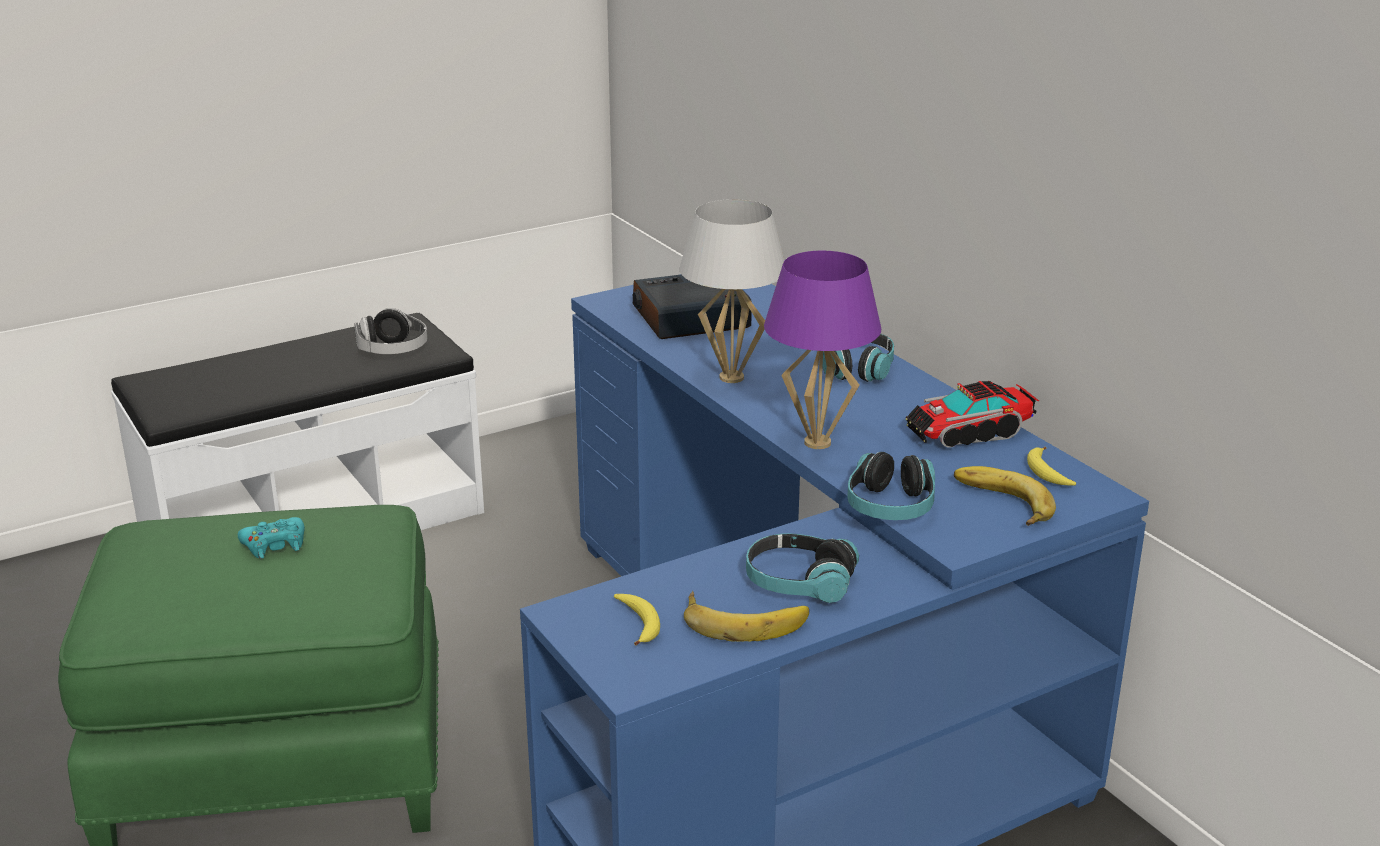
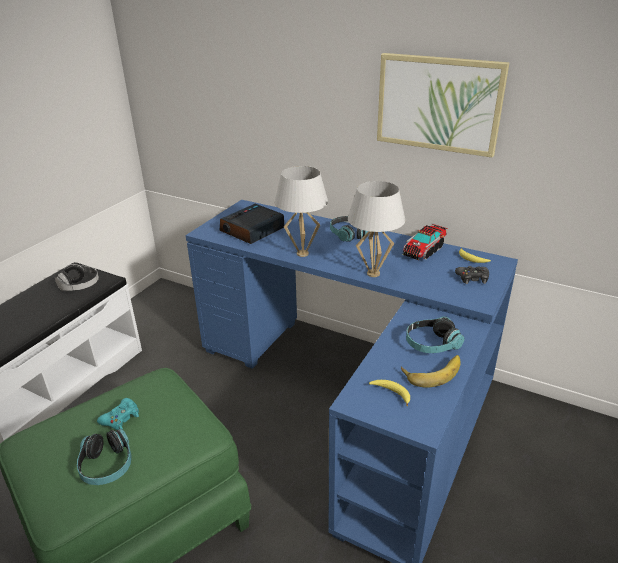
camera: 30 degrees left, 5 degrees up
purple table lamp [764,251,881,449] -> white table lamp [348,181,405,277]
headphones [847,452,935,520] -> headphones moved to [77,429,132,485]
banana [954,466,1056,526] -> black game controller [455,266,489,284]
none -> picture [377,53,509,158]

